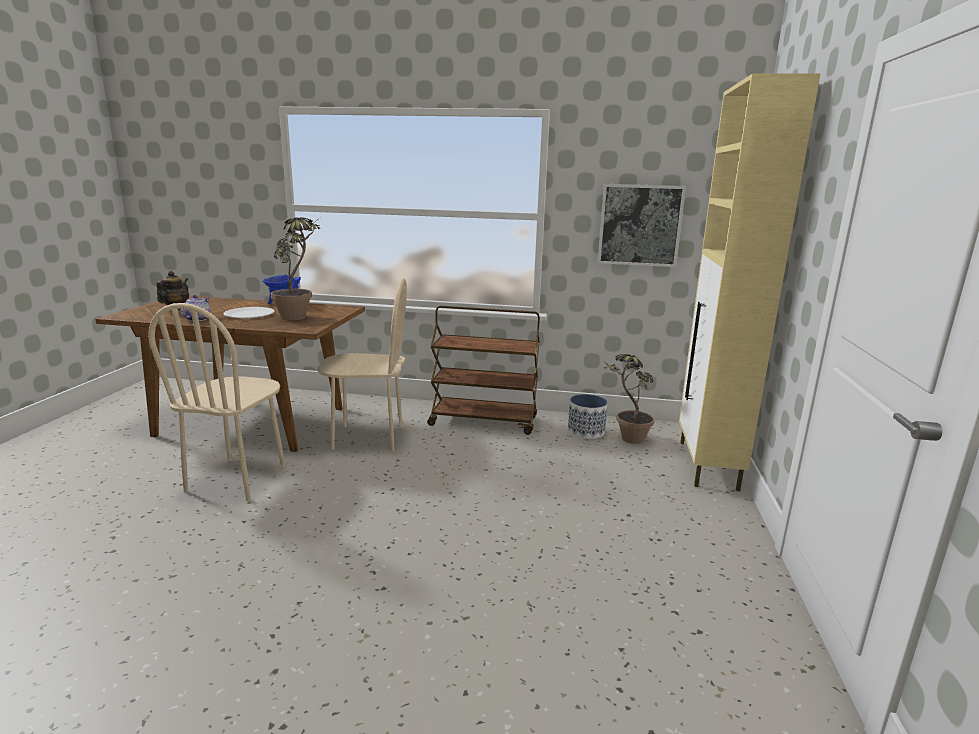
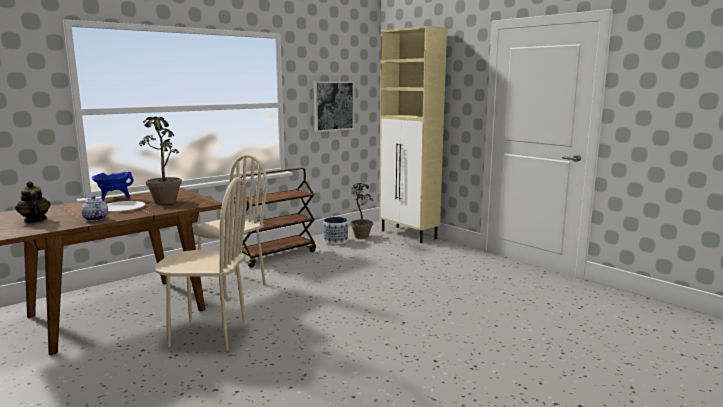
camera: 50 degrees left, 5 degrees down
beige chair [148,303,285,501] -> beige chair turned 45 degrees counterclockwise [154,177,247,351]

